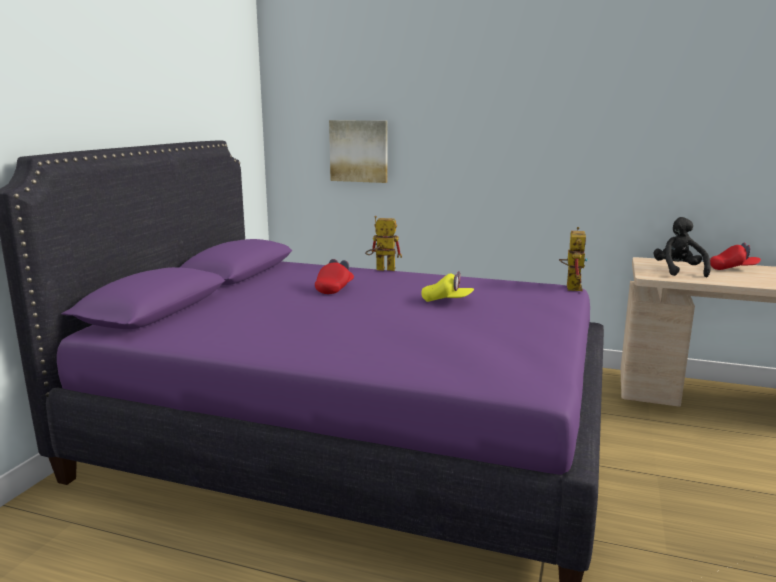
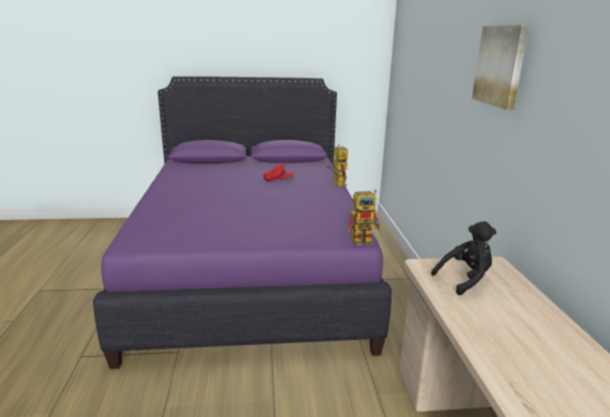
camera: 65 degrees right, 5 degrees up
picture [329,120,387,183] -> picture moved to [472,25,529,110]
yellow cap [421,271,474,302] -> none
red cap [710,243,761,270] -> none

